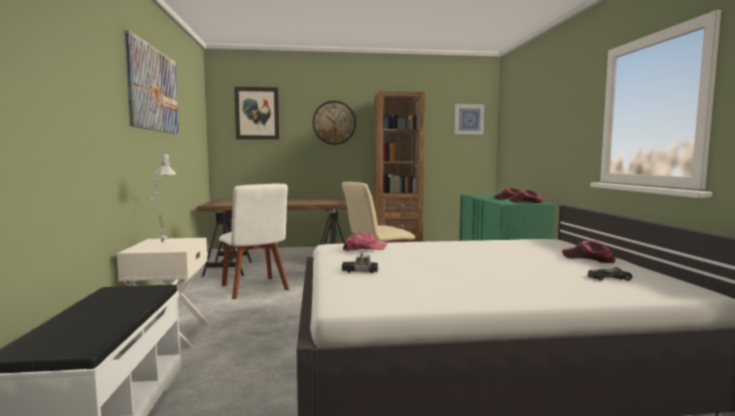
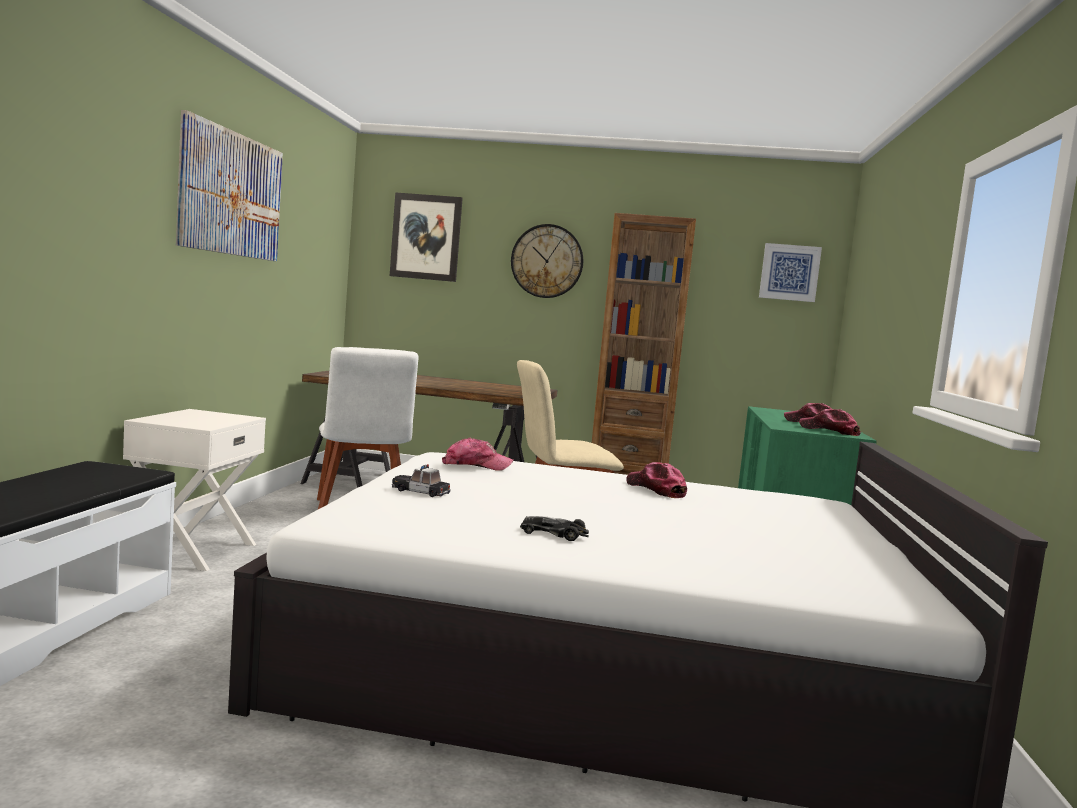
camera: 15 degrees right, 0 degrees up
grey table lamp [151,154,176,242] -> none
cap [562,241,616,263] -> cap moved to [626,462,687,498]
toy car [588,267,633,281] -> toy car moved to [520,516,589,541]

